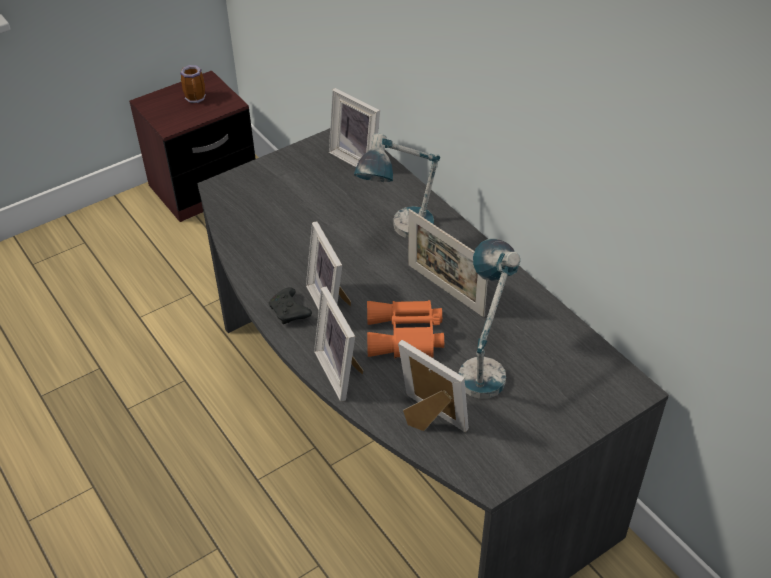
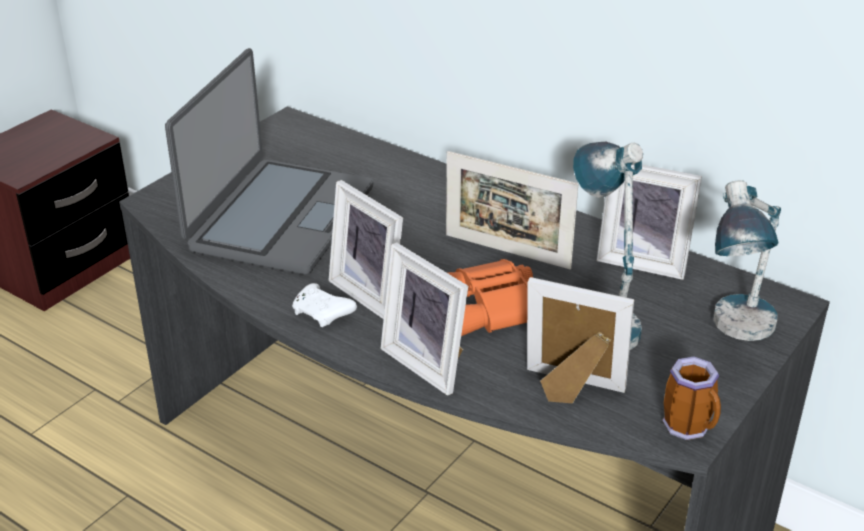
camera: 20 degrees left, 10 degrees down
mug [180,65,206,103] -> mug moved to [662,356,721,440]
black game controller [269,287,312,324] -> white game controller [292,283,357,327]
picture frame [329,88,380,167] -> picture frame moved to [596,164,702,280]
table lamp [354,133,440,238] -> table lamp moved to [713,180,781,341]
none -> laptop [165,48,373,275]

